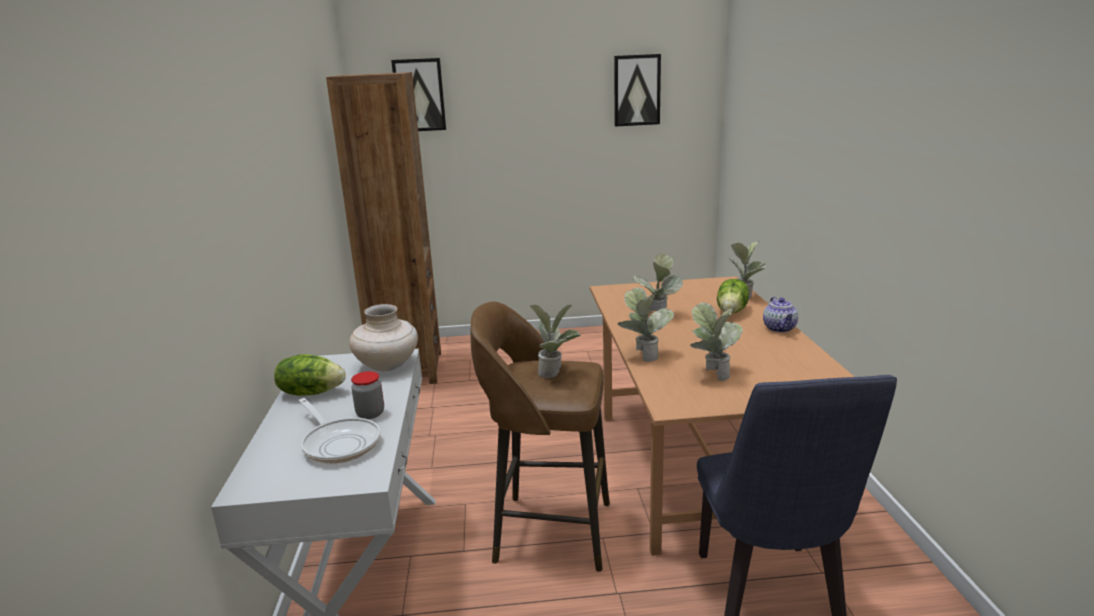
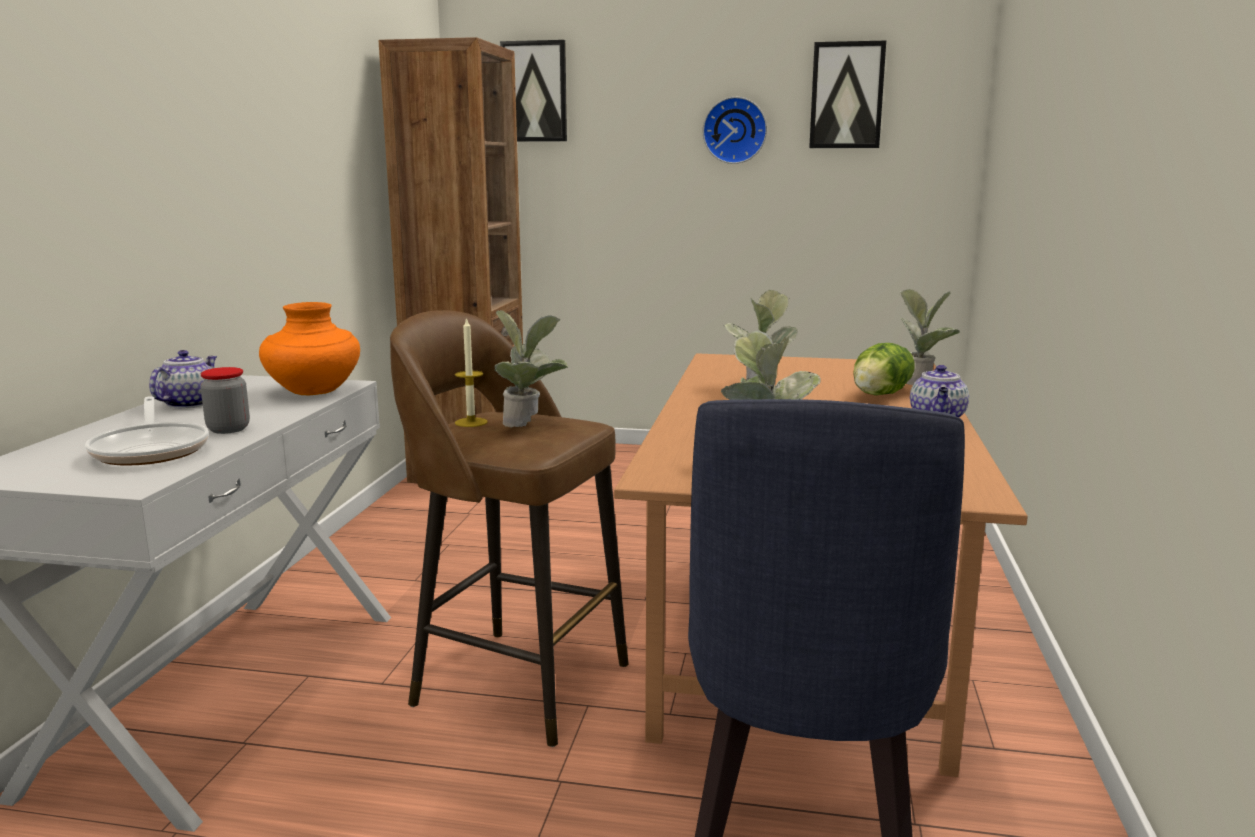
camera: 15 degrees right, 5 degrees down
lettuce [274,354,346,396] -> teapot [149,350,217,408]
beige vase [349,304,418,371] -> orange vase [259,302,360,395]
potted plant [617,287,674,362] -> none
none -> candle [455,317,488,427]
none -> wall clock [703,97,767,164]

